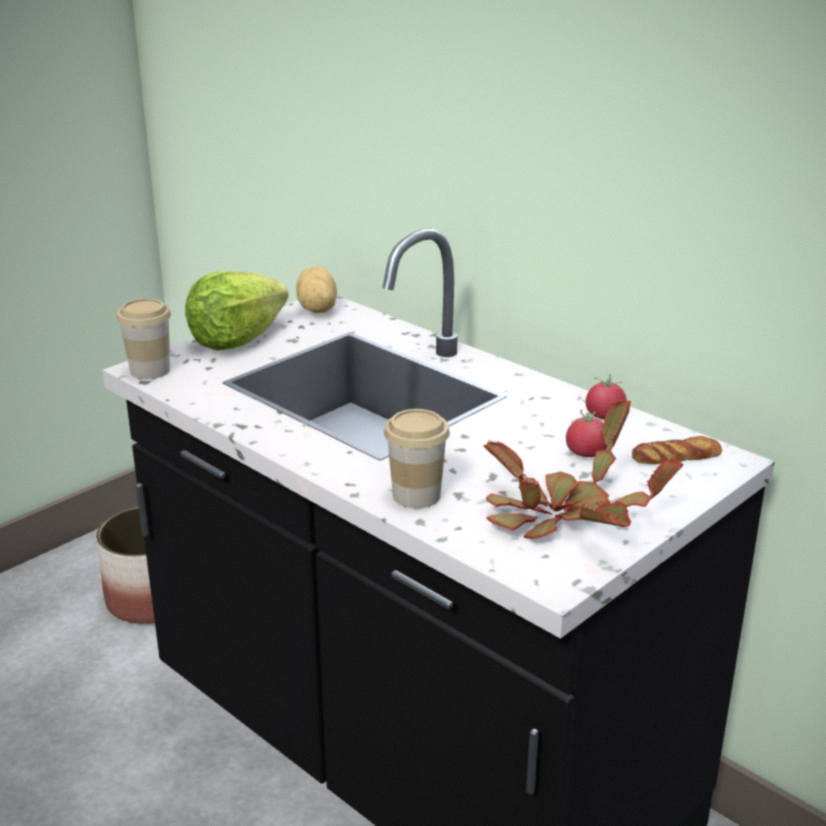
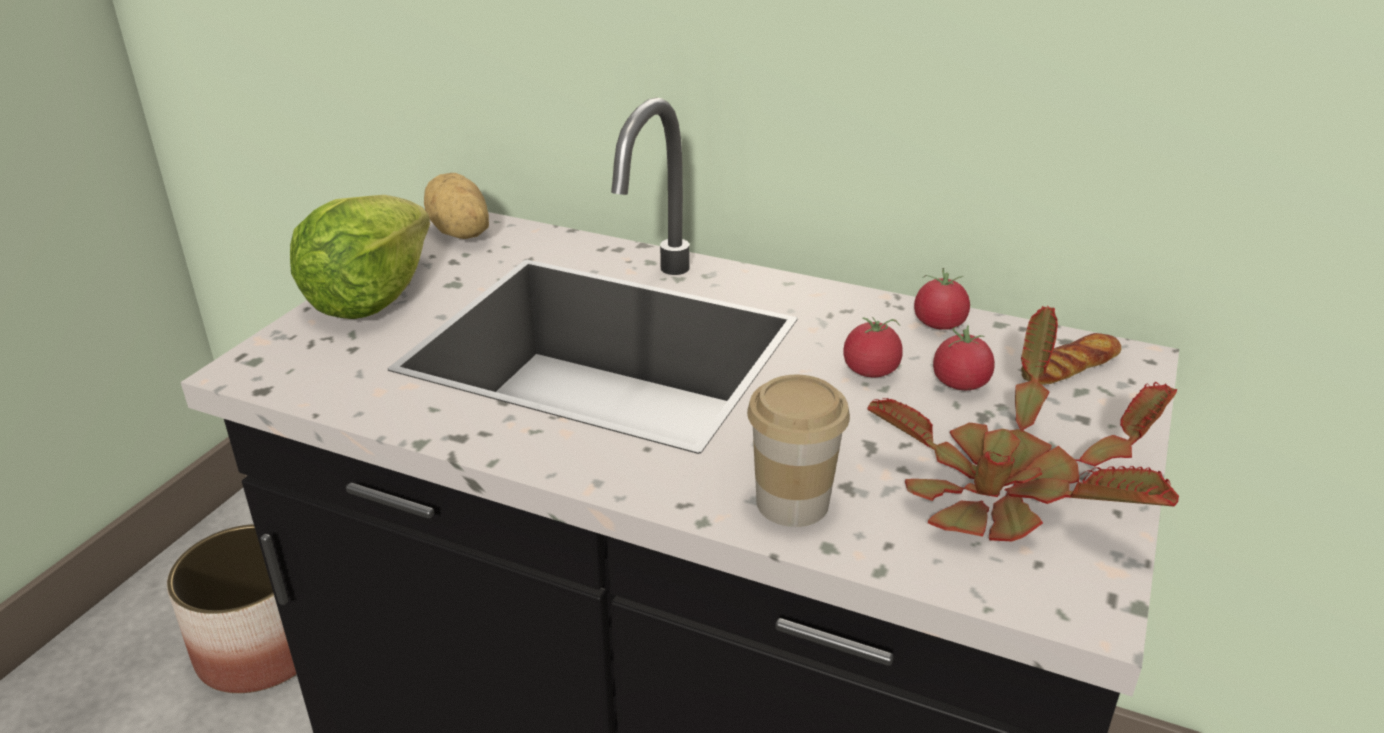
camera: 20 degrees left, 5 degrees up
cup [117,298,171,379] -> none
none -> tomato [843,317,903,377]

